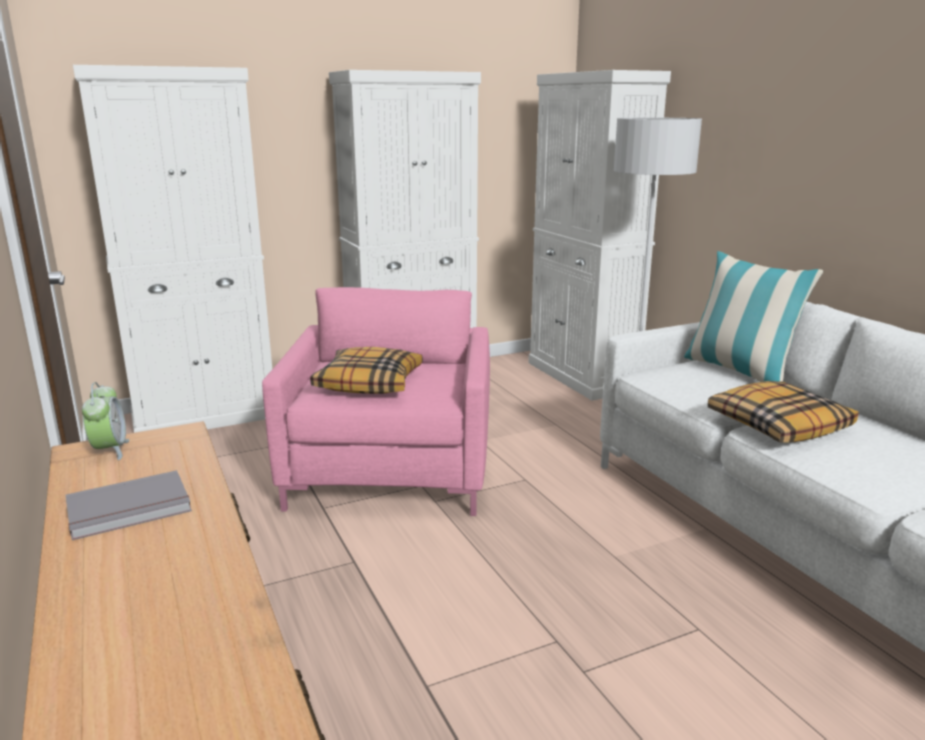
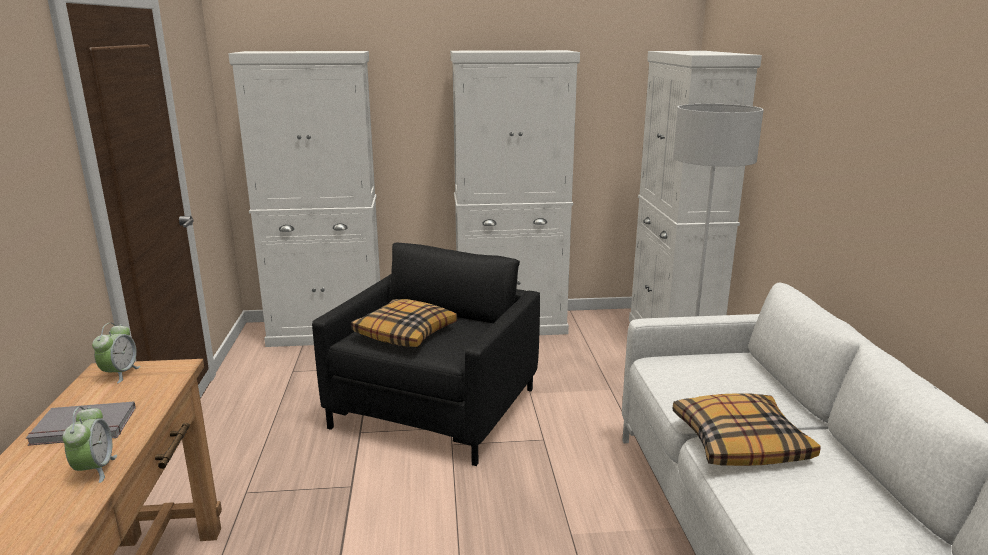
camera: 20 degrees right, 0 degrees up
pink armchair [262,287,490,516] -> black armchair [312,243,540,466]
pillow [684,251,823,382] -> none
none -> alarm clock [62,406,117,483]

